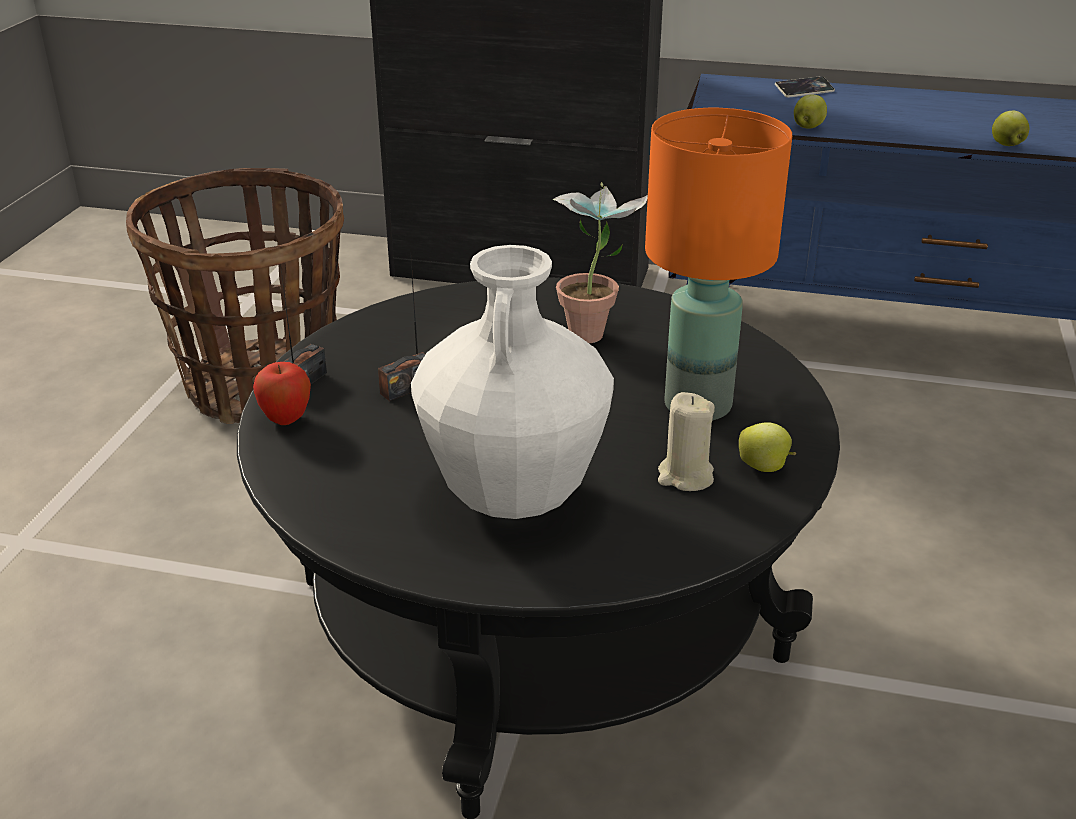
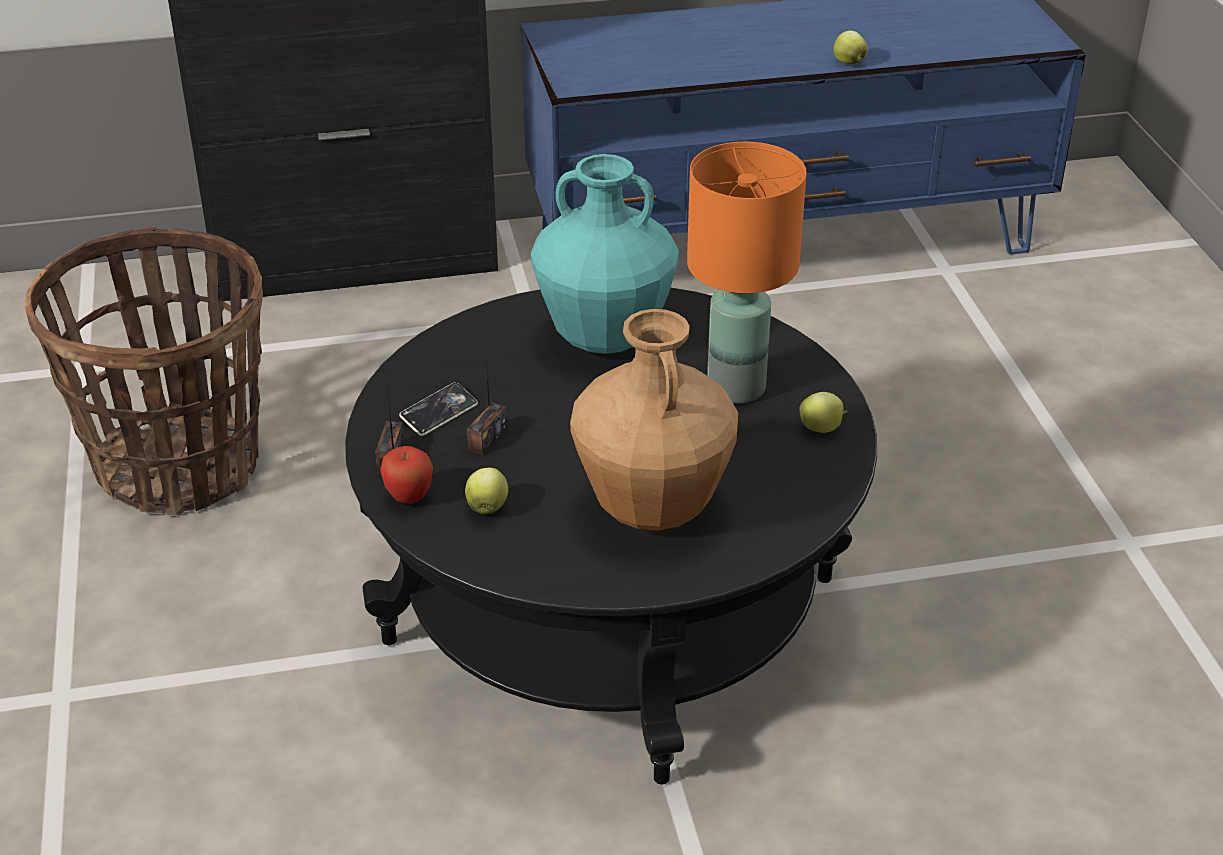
camera: 25 degrees left, 5 degrees up
white vase [411,245,614,519] -> brown vase [570,309,738,530]
potted plant [553,182,647,343] -> turquoise vase [531,154,679,354]
beige candle [658,392,715,491] -> none
phone [775,76,835,98] -> phone moved to [399,382,478,436]
apple [794,95,827,129] -> apple moved to [465,468,508,514]

